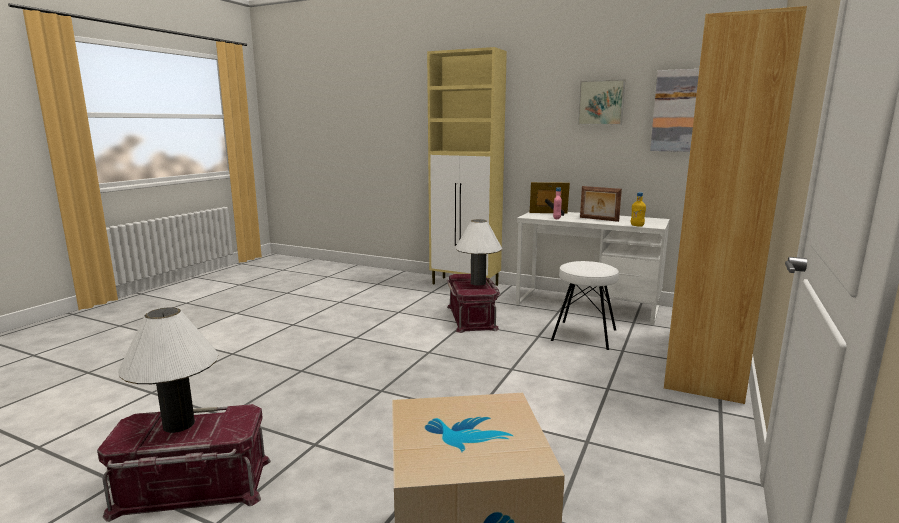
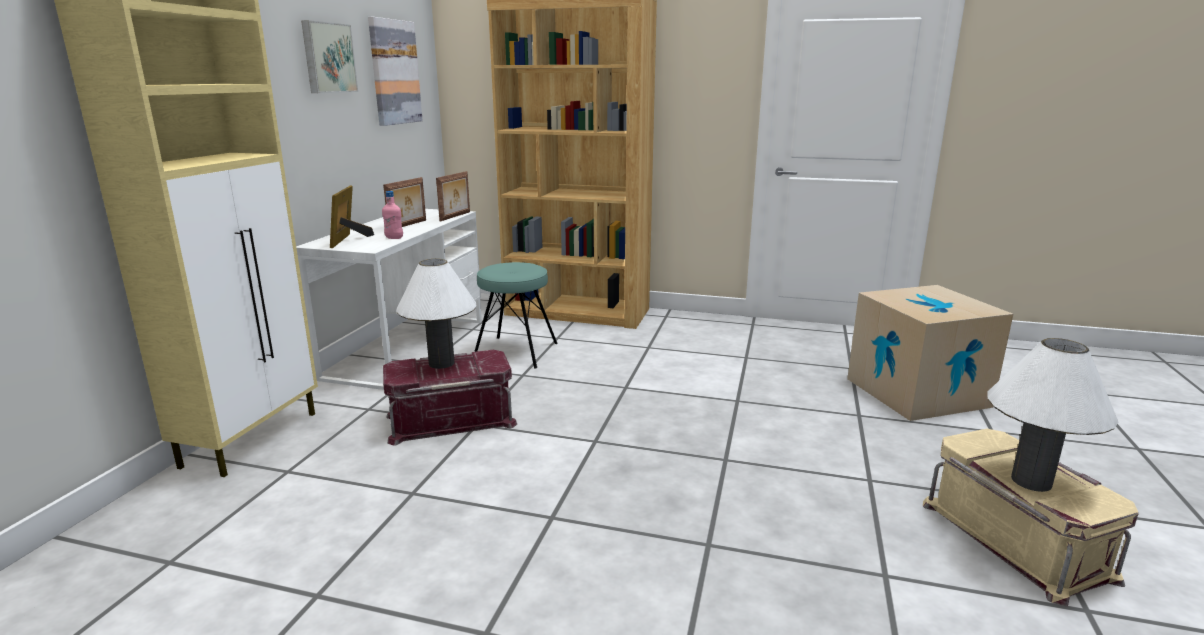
camera: 100 degrees left, 5 degrees up
red storage box [97,404,271,522] -> beige storage box [923,429,1139,606]
white stool [551,261,619,350] -> turquoise stool [474,262,558,369]
yellow bottle [631,192,646,227] -> picture frame [436,171,470,222]

